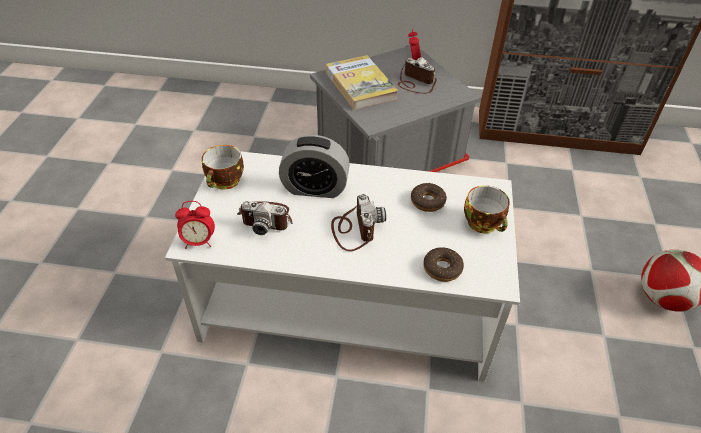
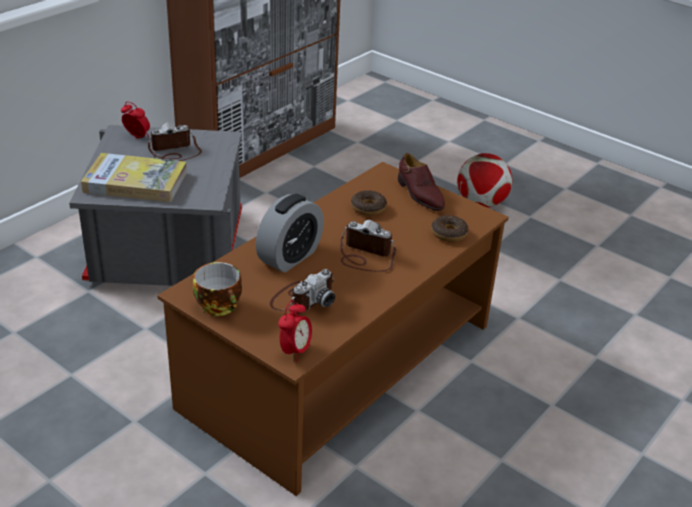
camera: 60 degrees left, 10 degrees down
white coffee table [165,151,520,382] -> brown coffee table [157,162,509,496]
cup [464,185,510,233] -> brown shoe [398,153,445,211]

